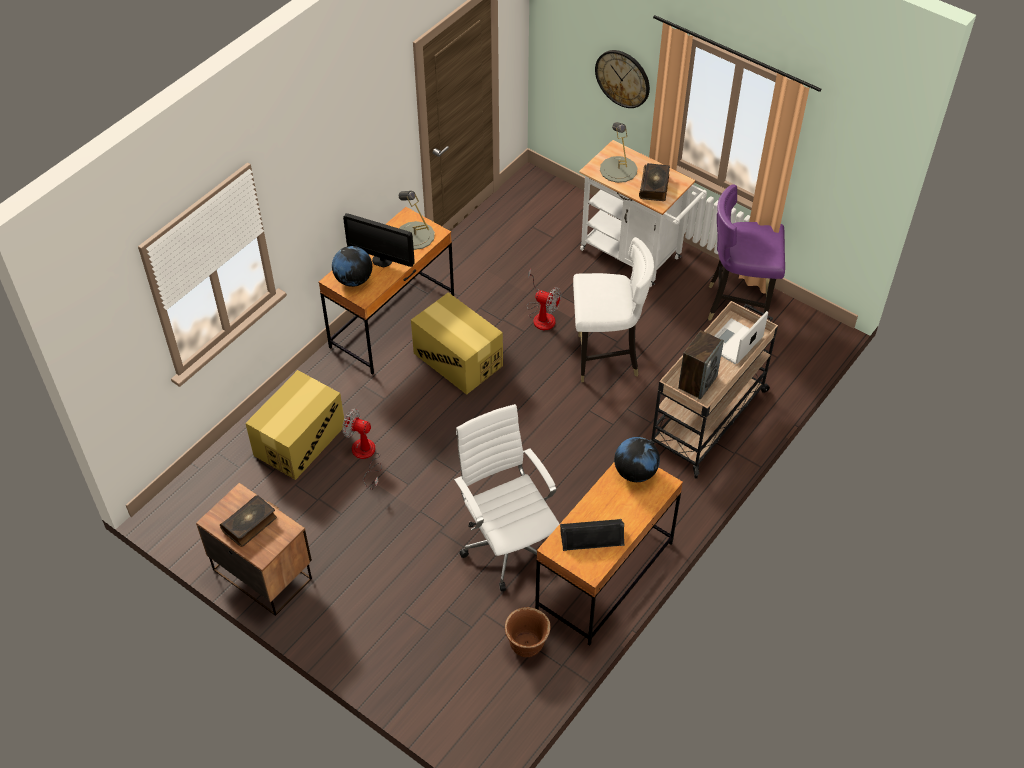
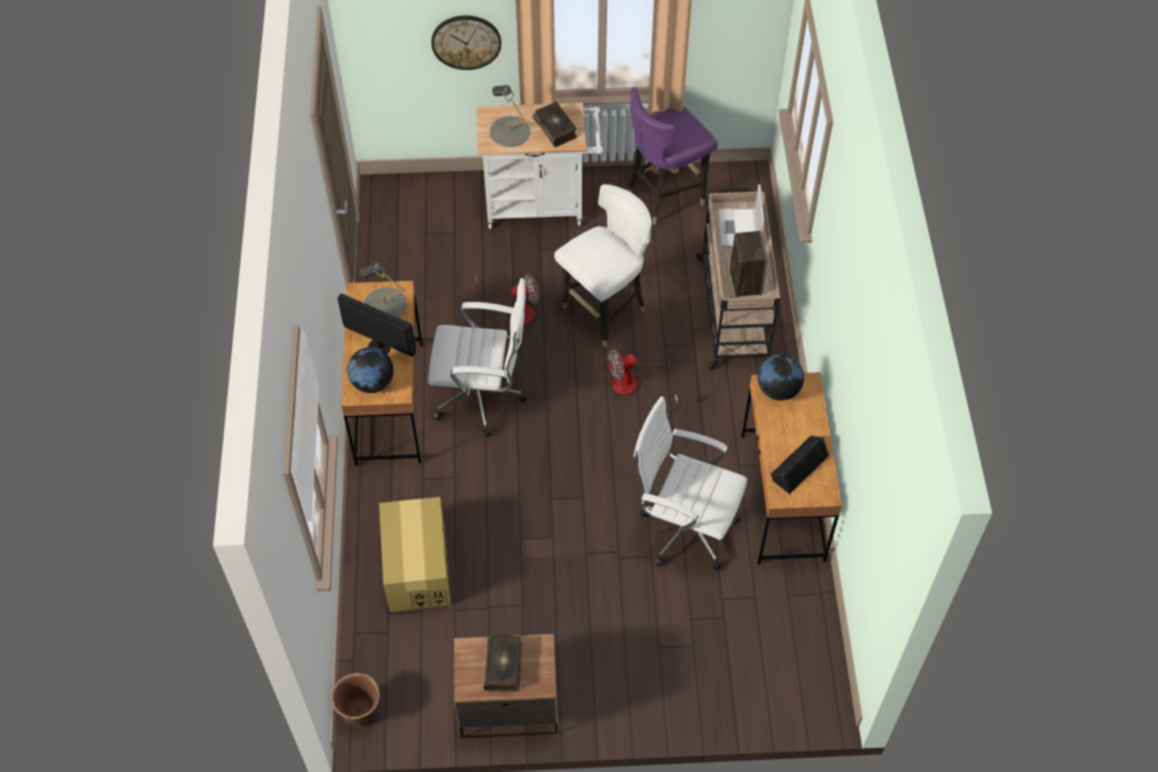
camera: 40 degrees left, 5 degrees up
fan [342,409,382,490] -> fan moved to [608,350,678,412]
monitor [343,213,415,268] -> monitor turned 135 degrees counterclockwise [337,294,416,357]
cardboard box [411,292,503,395] -> white office chair [428,278,527,437]
brown planter [505,607,550,657] -> brown planter moved to [331,673,380,726]

